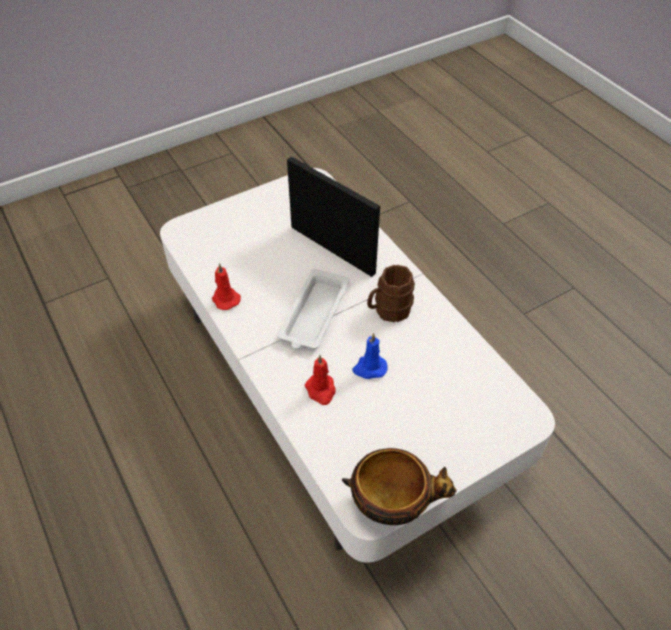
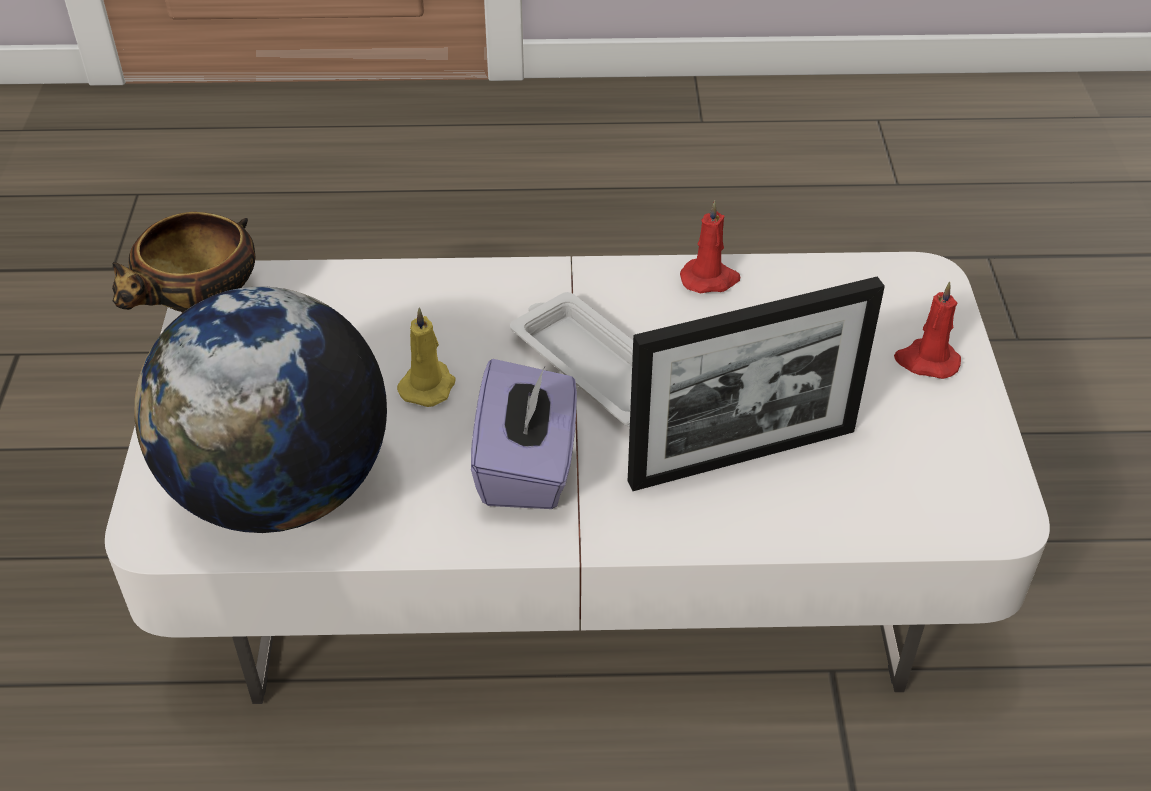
camera: 120 degrees right, 5 degrees down
red candle [305,355,336,405] -> red candle moved to [894,281,961,379]
blue candle [352,333,388,379] -> yellow candle [397,307,456,407]
brown mug [367,265,415,322] -> purple tissue box [471,359,577,509]
none -> globe [134,287,387,533]

